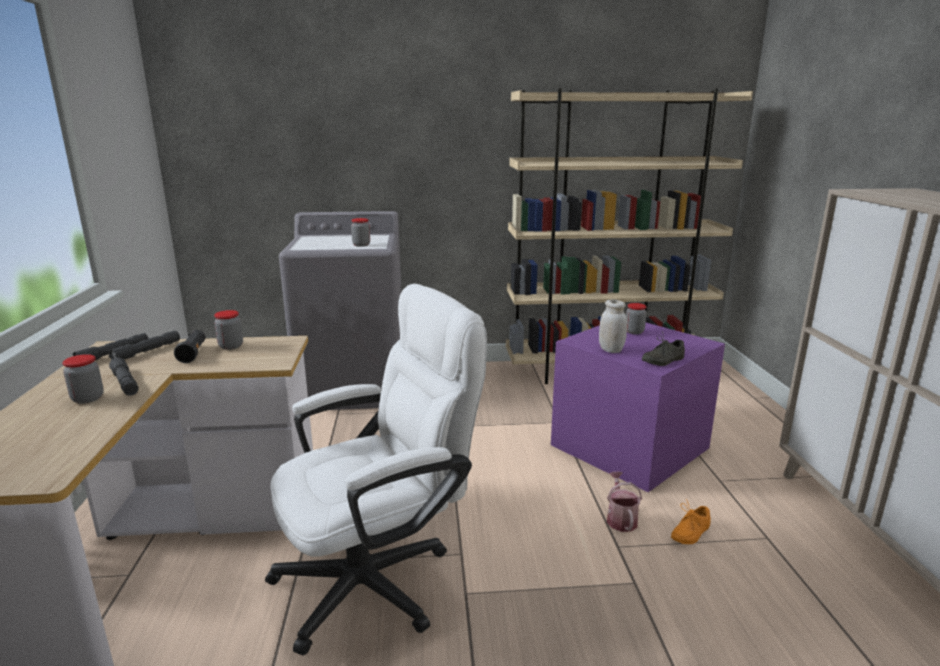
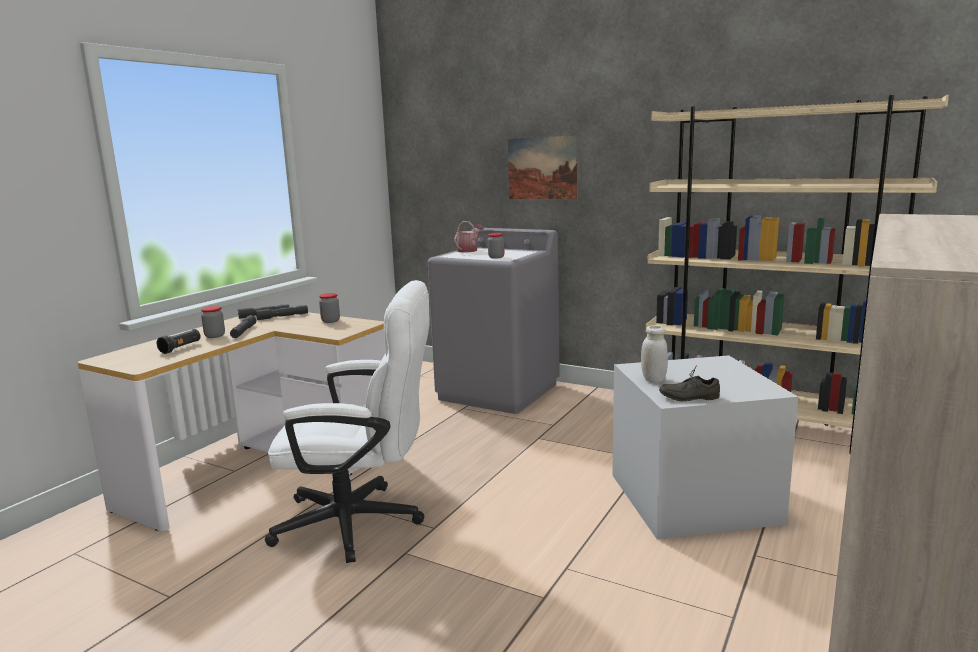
camera: 35 degrees right, 5 degrees down
black flashlight [174,330,205,363] -> black flashlight moved to [156,329,201,354]
purple storage box [551,323,725,492] -> grey storage box [612,355,798,539]
watering can [607,472,642,532] -> watering can moved to [454,221,484,252]
jar [626,303,647,334] -> none
orange shoe [671,499,711,544] -> none
none -> picture [508,136,578,200]

